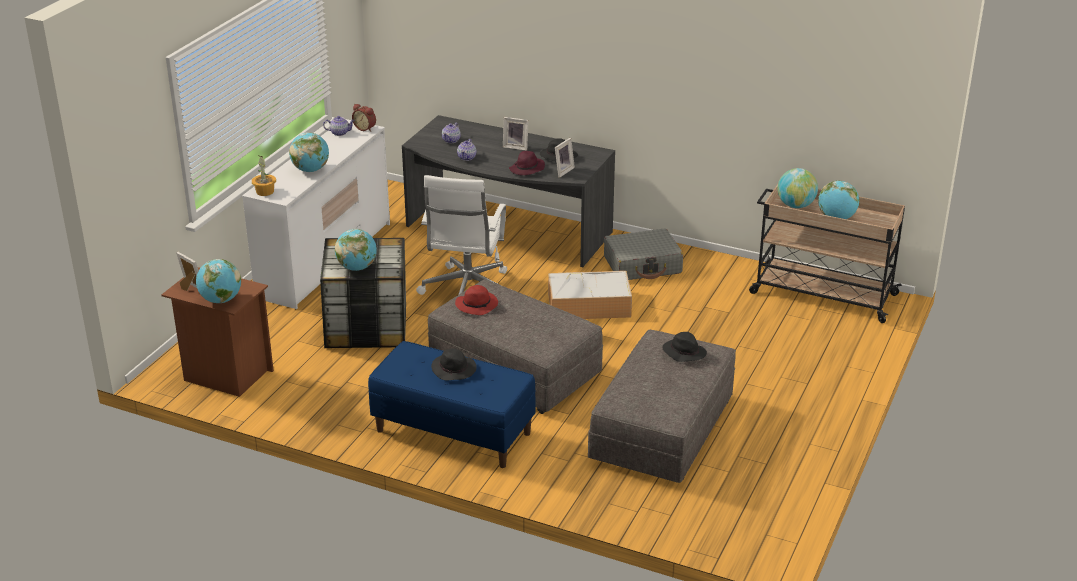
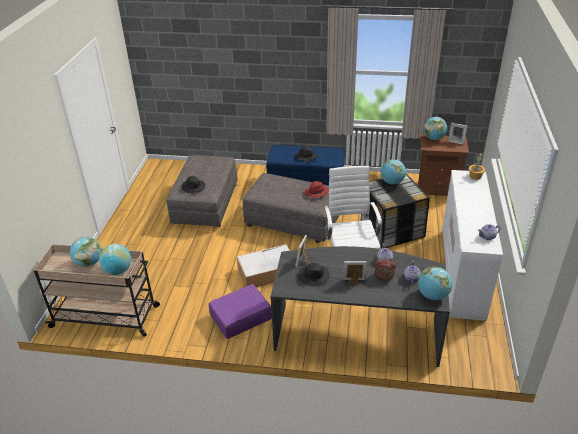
camera: 165 degrees right, 5 degrees up
globe [289,132,329,172] -> globe moved to [418,267,452,300]
alarm clock [352,104,376,132] -> alarm clock moved to [375,259,396,280]
purple hat [509,151,545,175] -> none
grey suitcase [604,228,683,280] -> purple suitcase [208,284,272,339]

